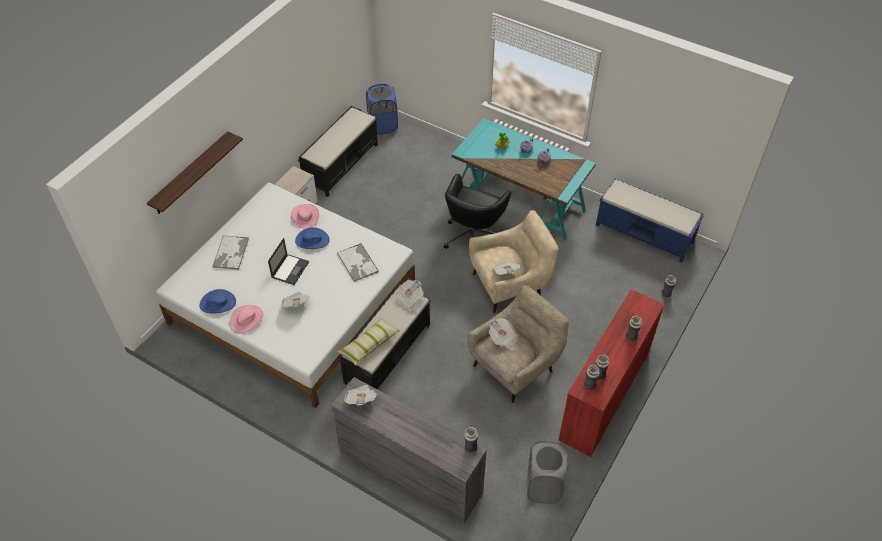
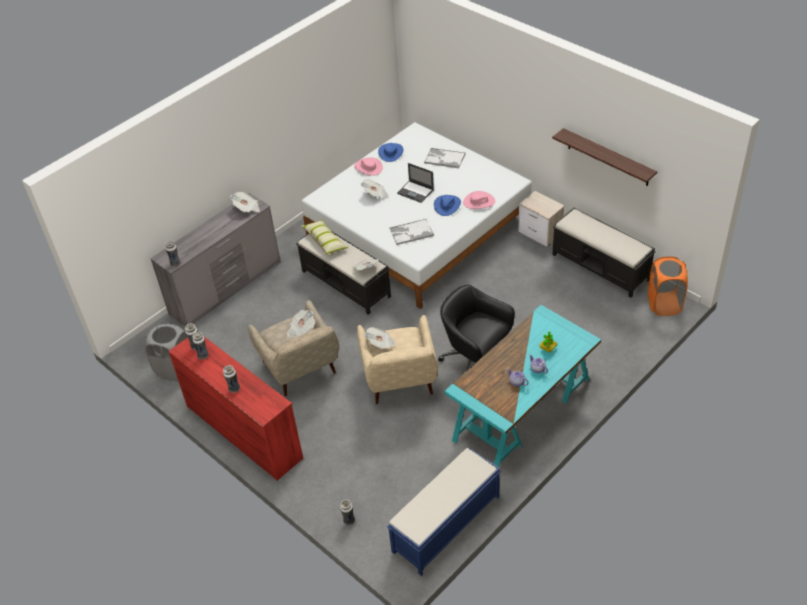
camera: 105 degrees right, 5 degrees down
shelf [147,131,243,214] -> shelf moved to [552,128,657,186]
blue laundry basket [366,84,398,135] -> orange laundry basket [648,257,688,316]

